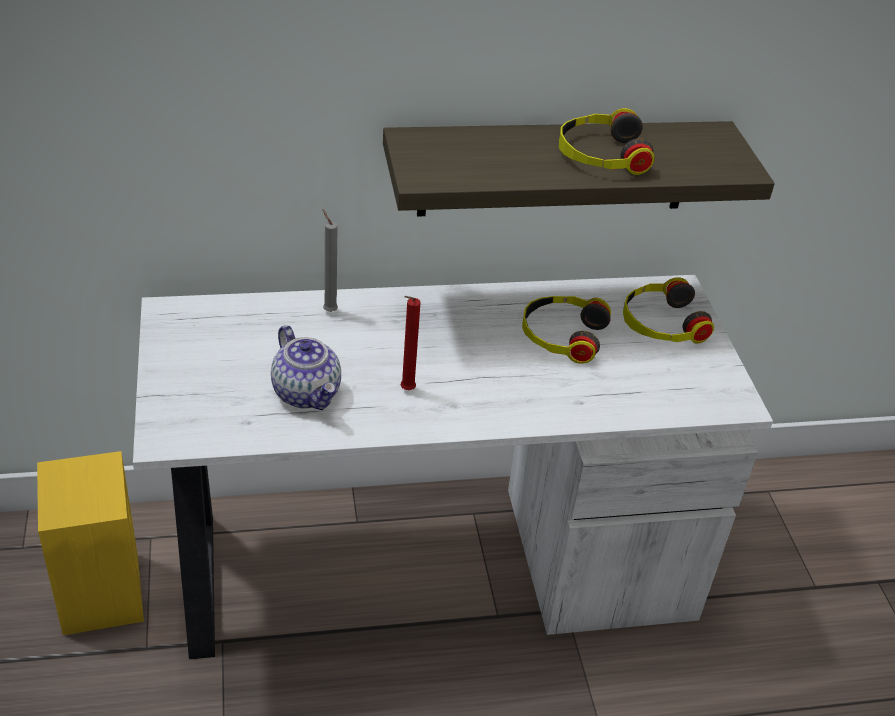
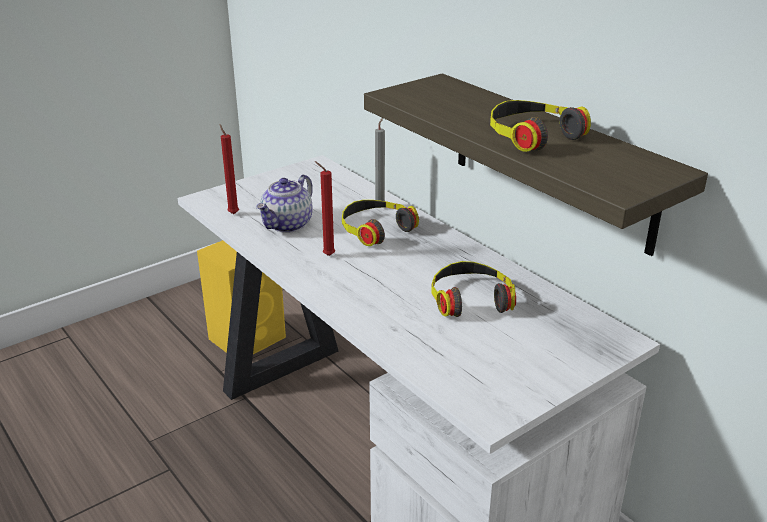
camera: 65 degrees right, 10 degrees down
headphones [623,277,714,344] -> headphones moved to [342,200,419,246]
none -> red candle [219,124,239,214]

